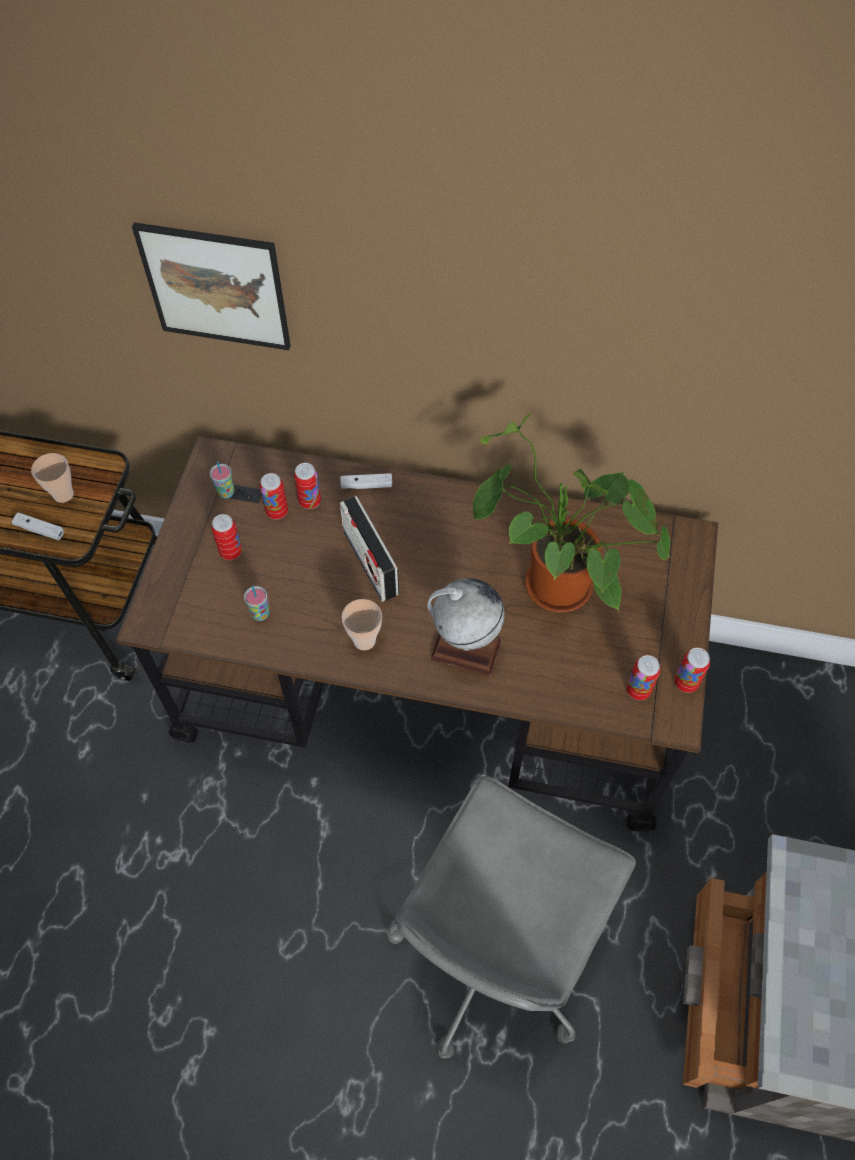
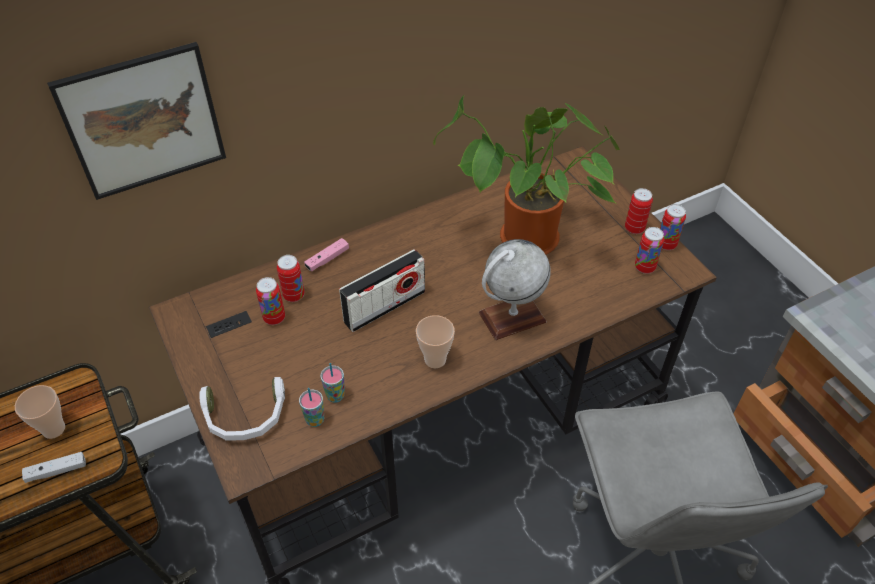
camera: 40 degrees left, 10 degrees down
cup [210,461,234,499] -> cup moved to [299,388,324,427]
can [211,514,242,560] -> can moved to [625,188,653,234]
white game controller [340,473,392,489] -> pink game controller [304,238,349,271]
radio [340,496,399,602] -> radio turned 60 degrees counterclockwise [339,249,425,332]
none -> white headphones [199,377,285,441]

